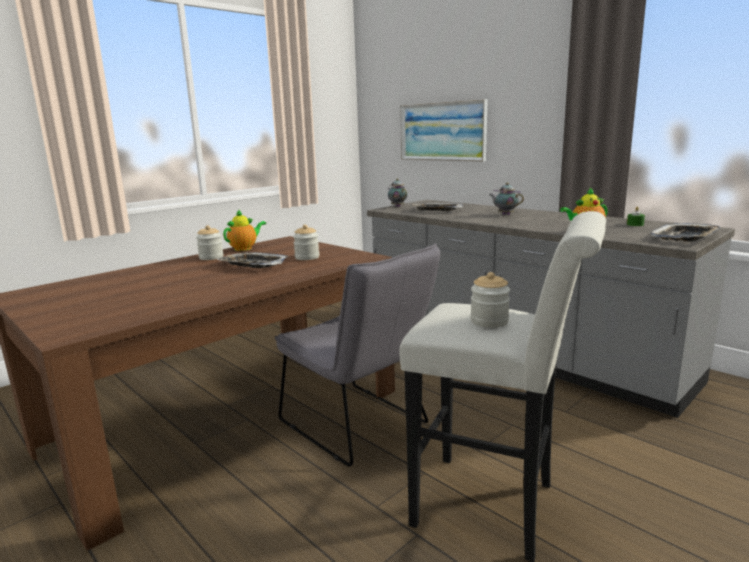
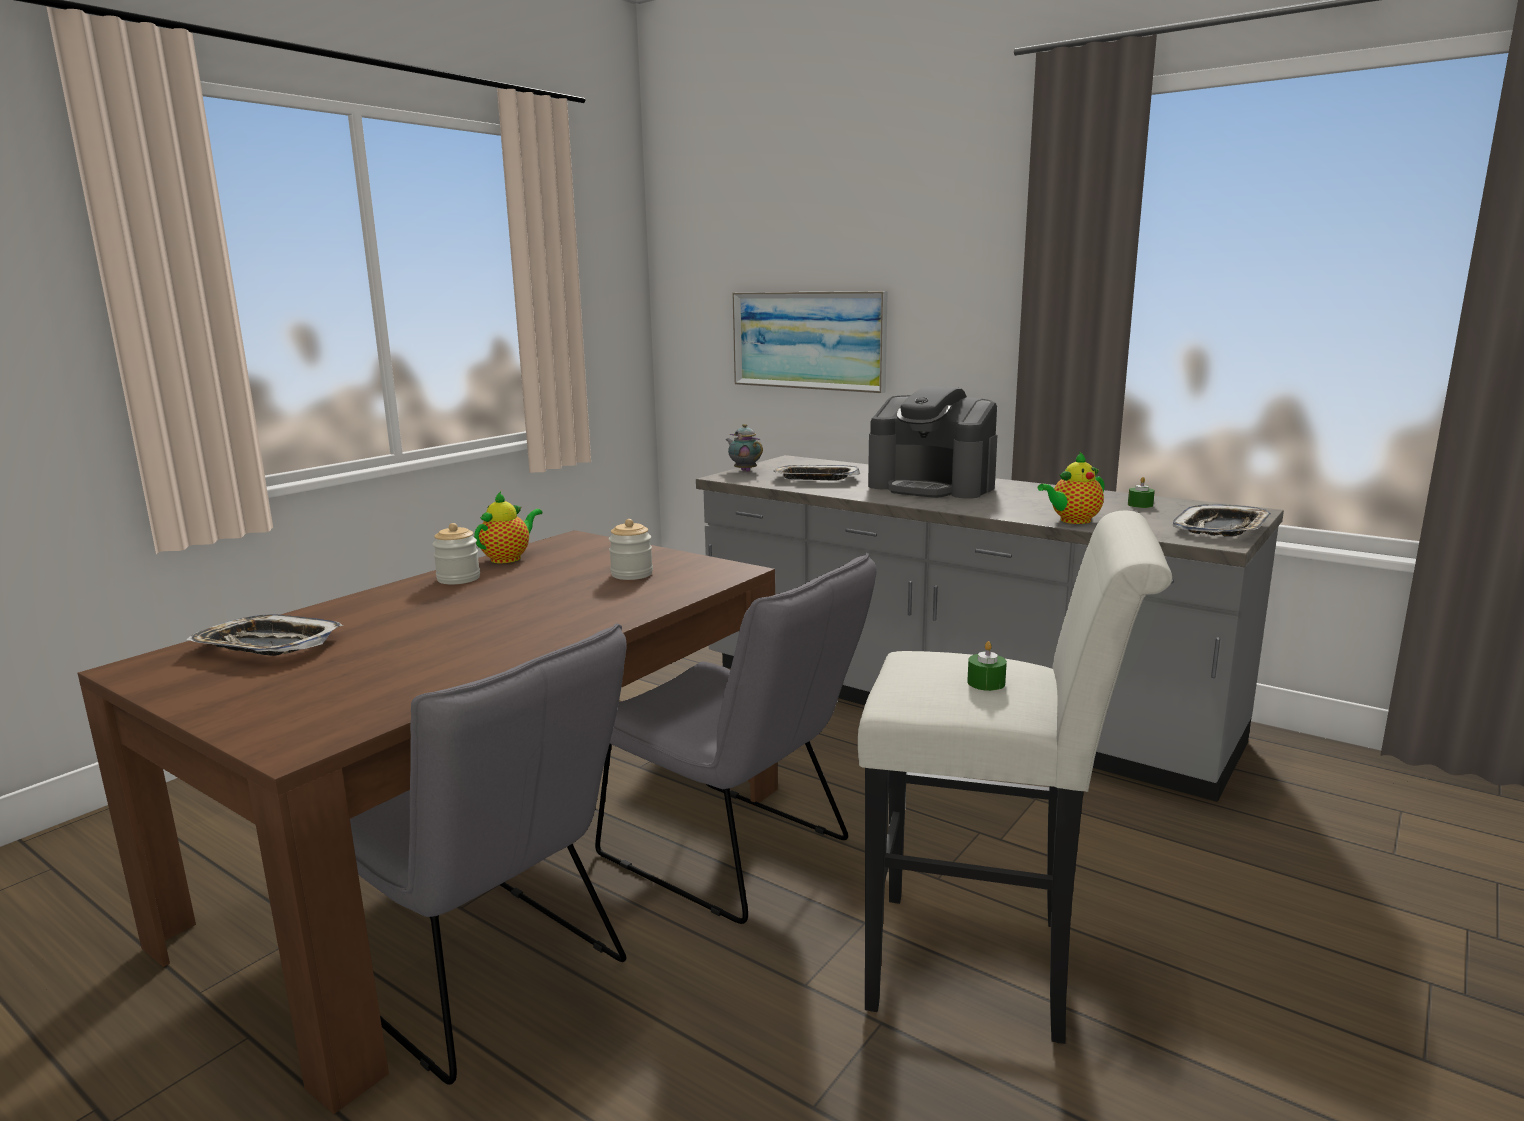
camera: 10 degrees left, 0 degrees up
tray [217,252,289,268] -> tray moved to [186,614,343,656]
jar [470,272,510,328] -> green candle [967,641,1007,691]
teapot [489,183,524,215] -> coffee machine [868,386,998,499]
none -> grey chair [350,623,627,1085]

